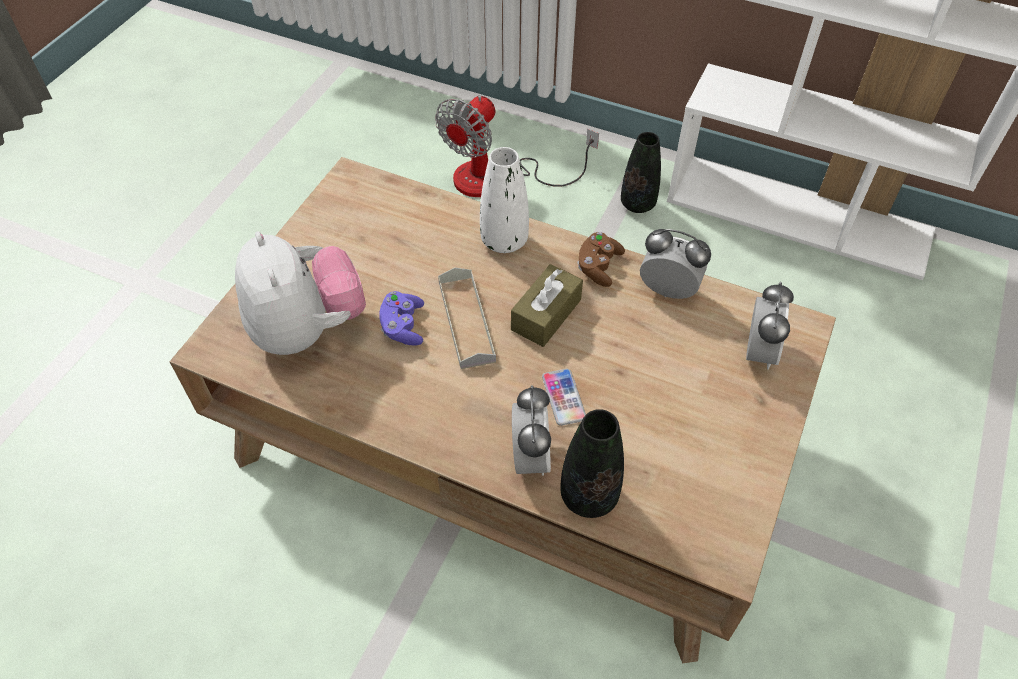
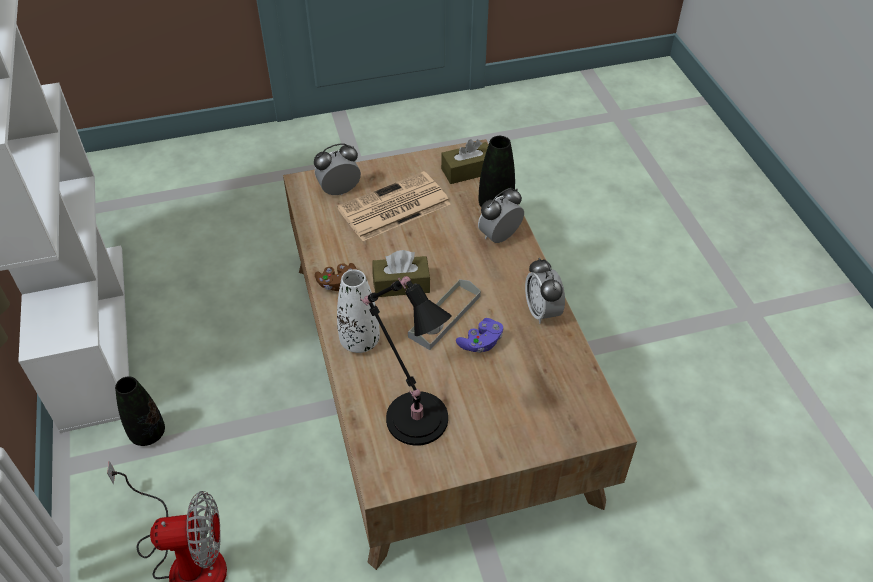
camera: 130 degrees left, 5 degrees down
plush toy [235,231,366,355] -> none
phone [542,369,586,426] -> none
alarm clock [640,229,711,299] -> alarm clock moved to [525,258,565,324]
none -> newspaper [337,171,451,241]
none -> black table lamp [360,276,452,446]
none -> brown tissue box [441,139,488,184]

